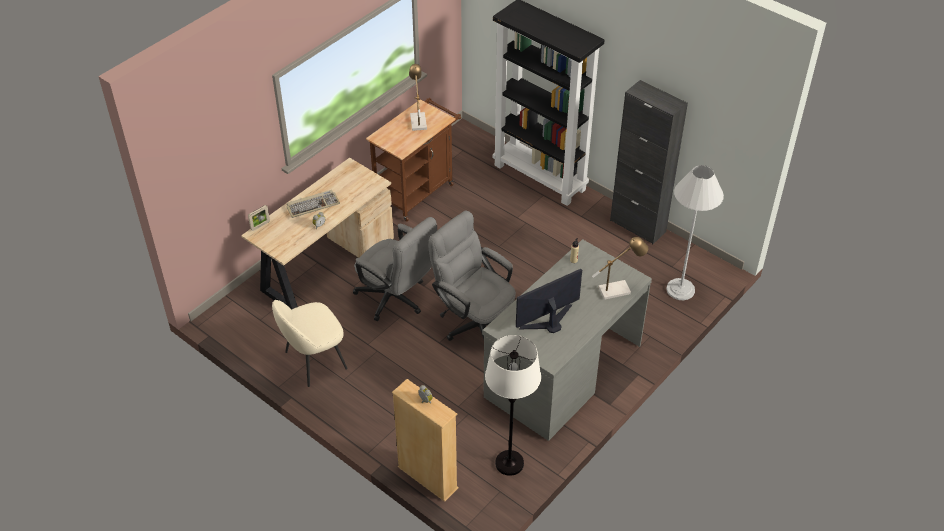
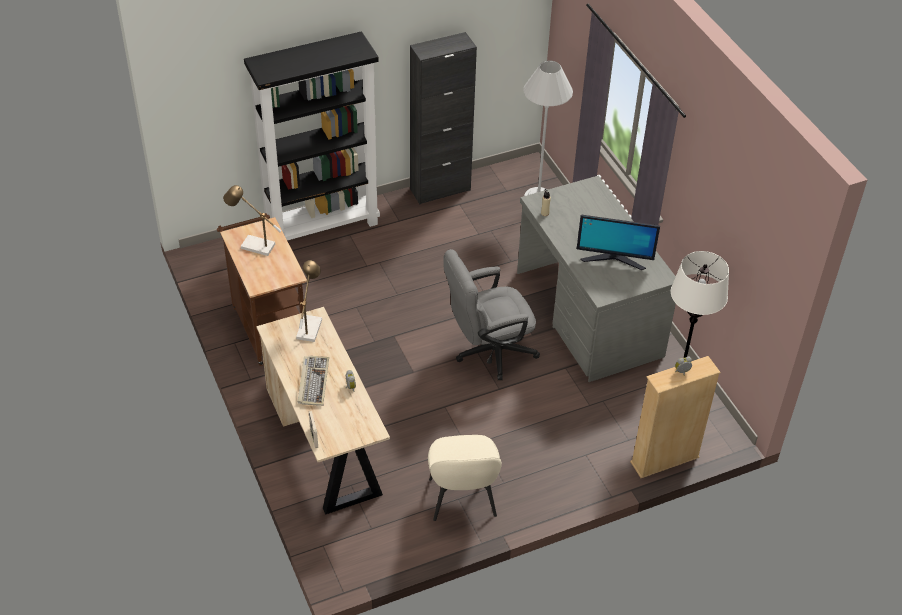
camera: 65 degrees left, 0 degrees up
grey office chair [353,217,437,321] -> none
monitor [516,269,582,333] -> monitor turned 75 degrees counterclockwise [577,215,660,270]
table lamp [592,237,649,300] -> table lamp moved to [296,260,322,342]

